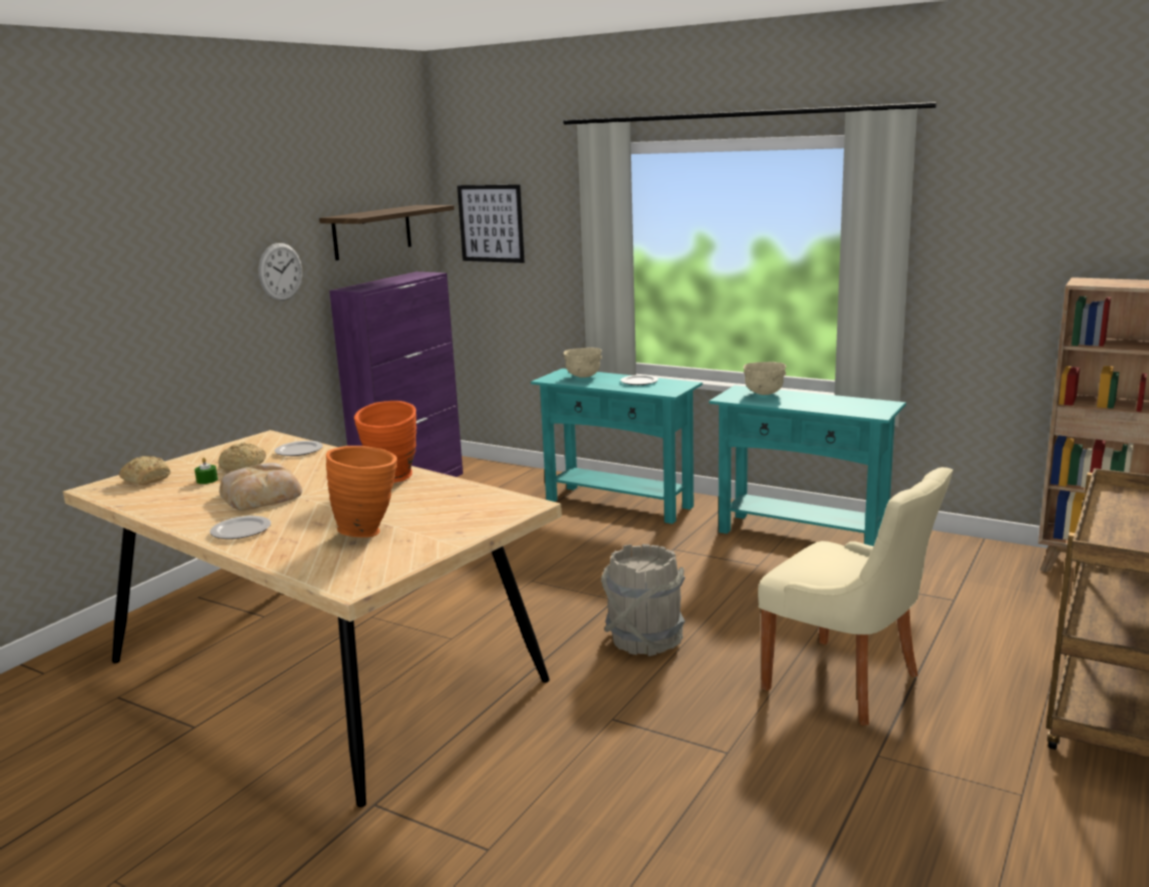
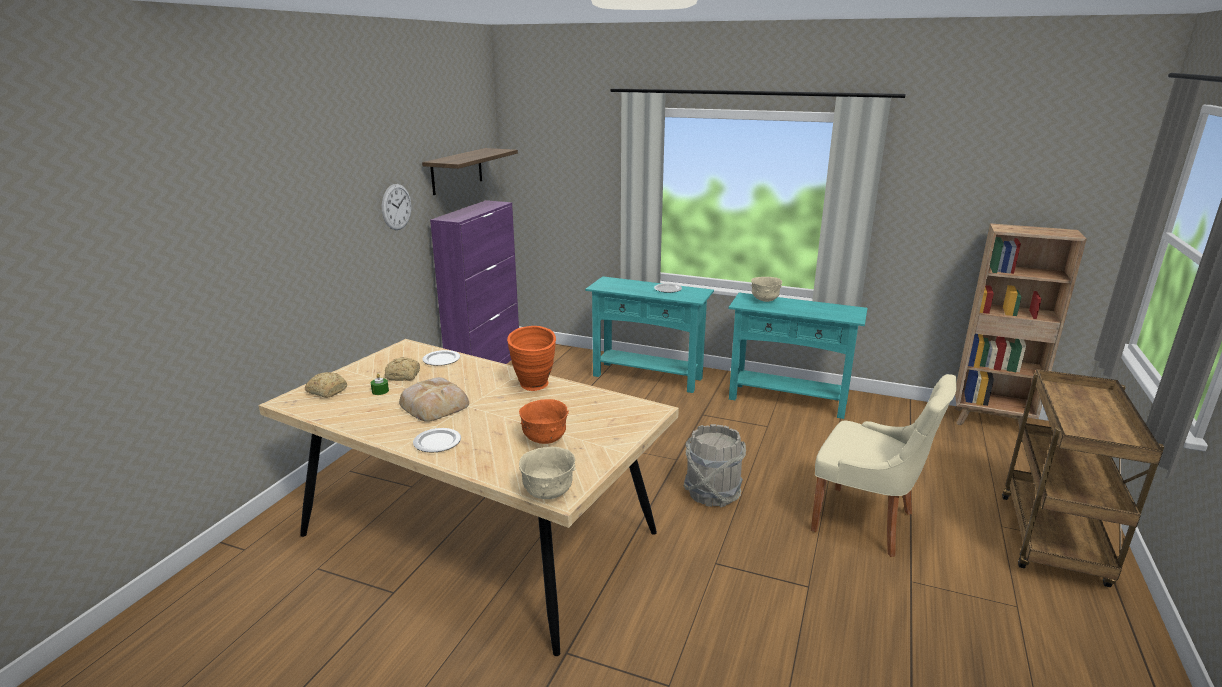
camera: 10 degrees left, 5 degrees up
orange vase [326,446,397,537] -> orange bowl [519,399,569,444]
picture [457,185,525,263] -> none
beige bowl [564,347,602,378] -> beige bowl moved to [519,447,576,499]

